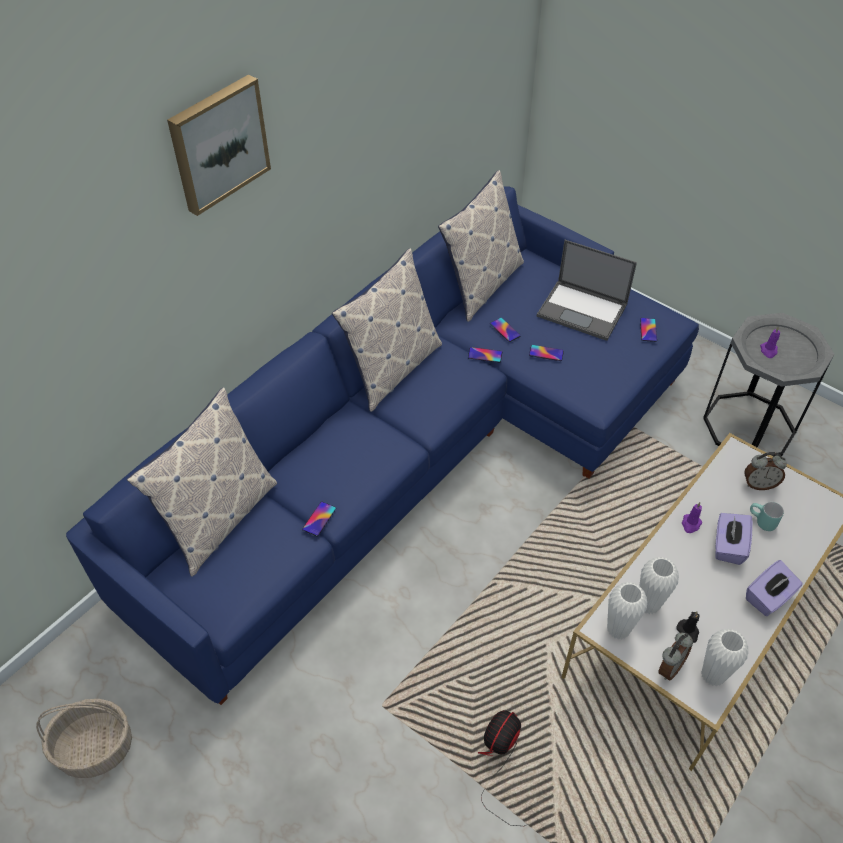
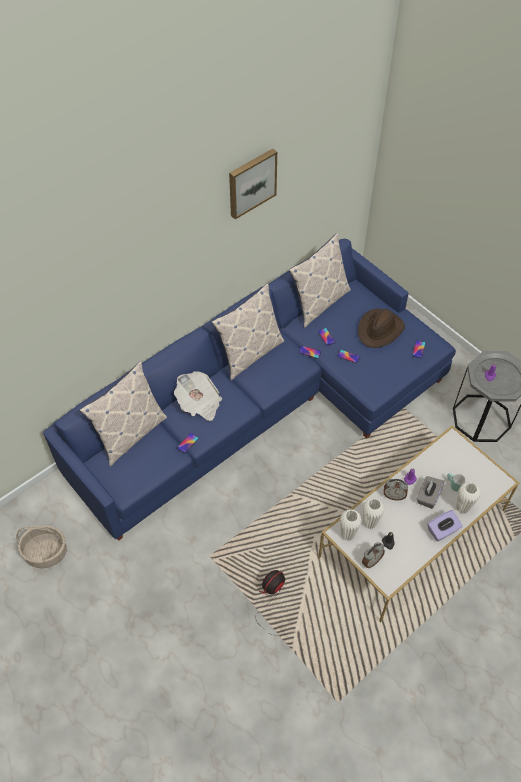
camera: 10 degrees right, 5 degrees up
picture [167,74,271,216] -> picture moved to [229,149,277,219]
laptop [537,240,637,341] -> brown hat [358,309,405,348]
white vase [701,629,748,686] -> white vase moved to [456,482,480,514]
purple tissue box [715,513,753,565] -> grey tissue box [417,476,444,509]
alarm clock [744,452,787,490] -> alarm clock moved to [383,479,408,500]
none -> newspaper [174,371,222,421]

